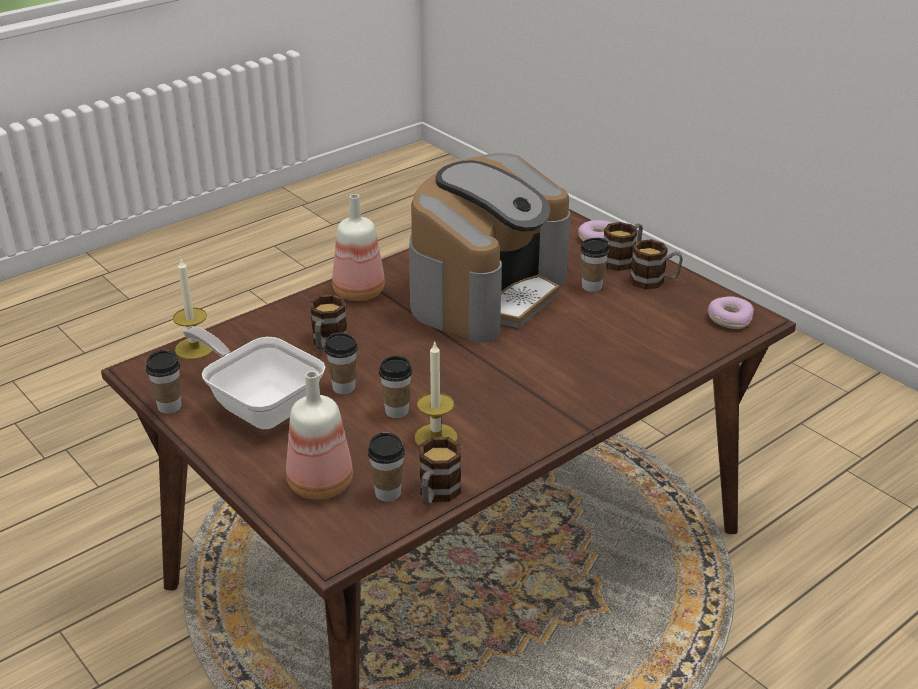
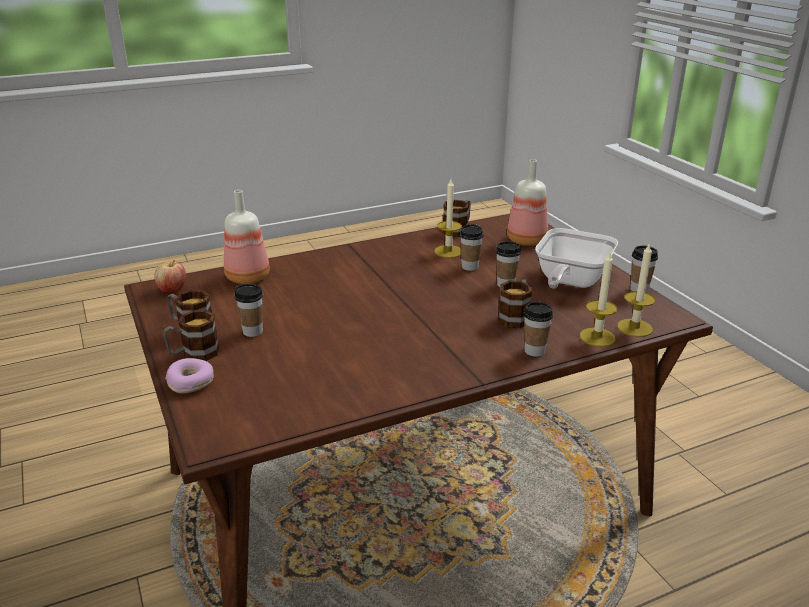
camera: 165 degrees left, 5 degrees down
frying pan [182,326,326,429] -> frying pan turned 60 degrees clockwise [535,228,618,289]
bottle [332,194,385,301] -> bottle moved to [224,190,270,284]
cup [368,433,405,502] -> cup moved to [524,301,553,357]
coffee machine [409,153,570,343] -> none
donut [708,296,754,329] -> apple [155,260,186,293]
none -> candle [580,252,618,347]

